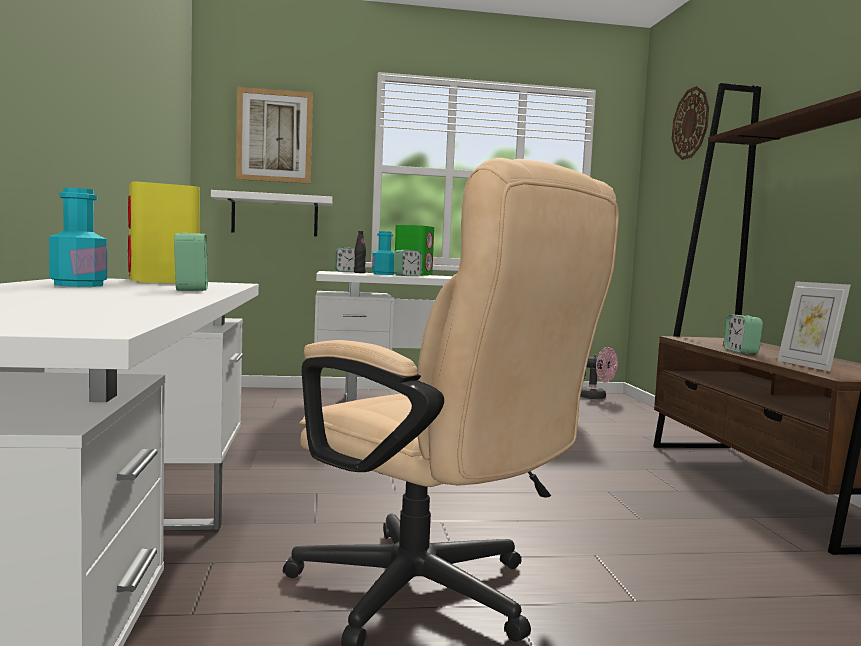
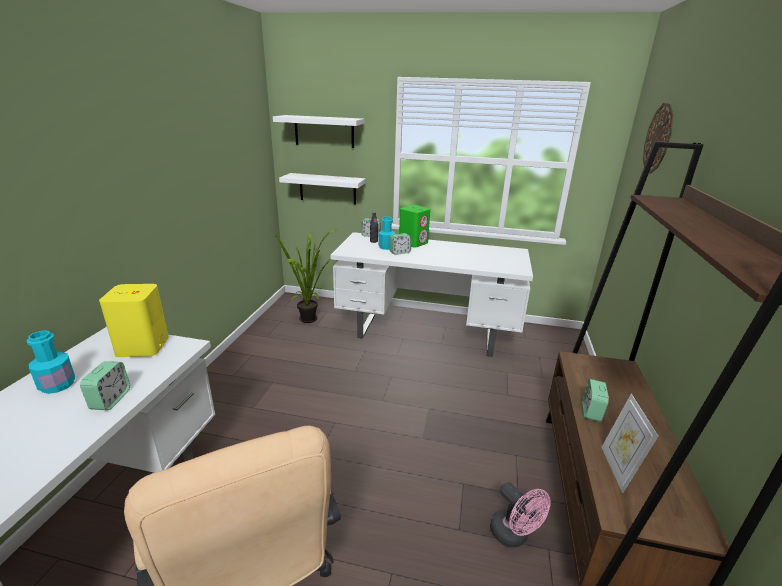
camera: 20 degrees right, 20 degrees up
picture [236,87,313,184] -> white shelf [273,115,364,148]
pink fan [580,347,618,399] -> pink fan moved to [490,482,551,547]
none -> potted plant [275,229,338,323]

